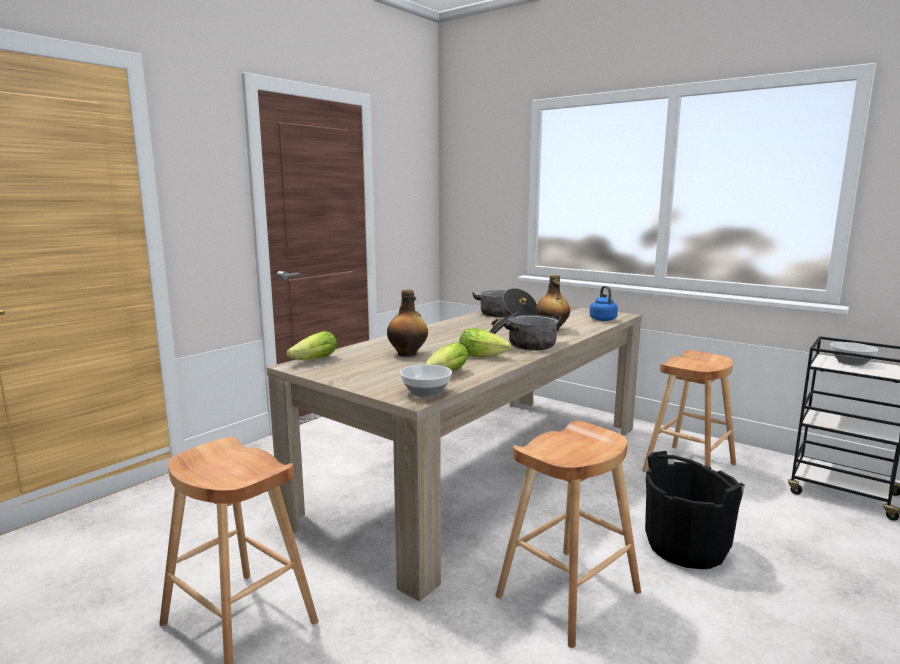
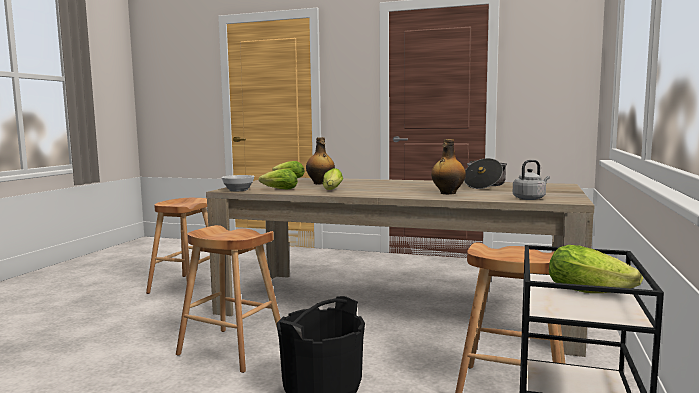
camera: 70 degrees right, 5 degrees down
cooking pot [489,312,561,351] -> none
blue kettle [589,286,618,321] -> grey kettle [513,160,550,200]
bowl [830,342,878,366] -> lettuce [549,245,643,293]

